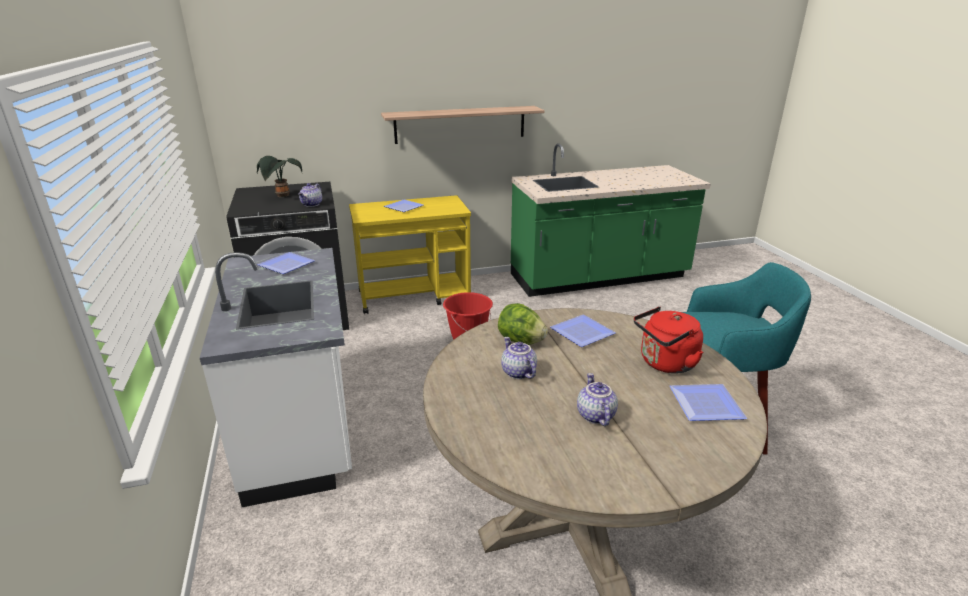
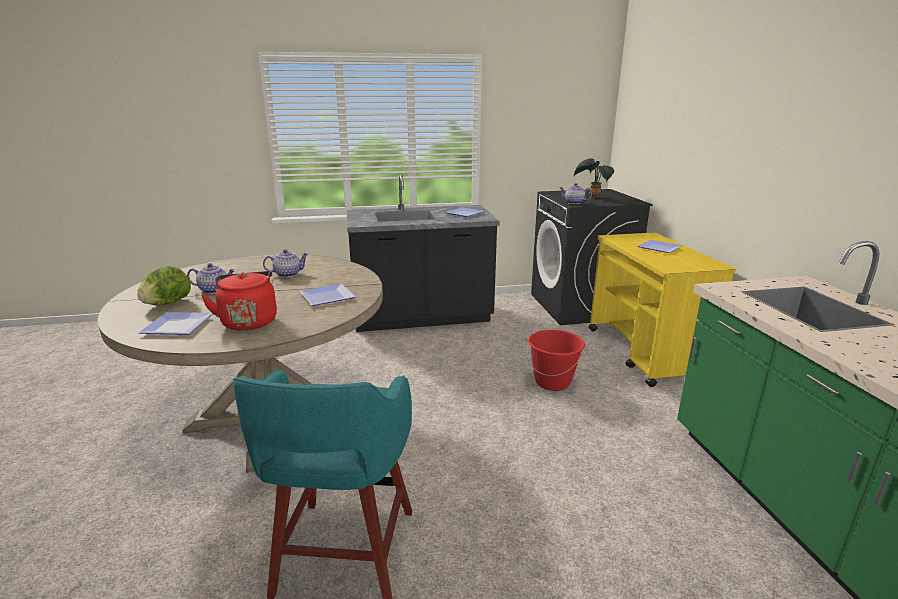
camera: 95 degrees right, 5 degrees down
white counter [200,248,352,507] -> black counter [347,175,500,332]
shelf [381,106,545,144] -> none
lettuce [498,303,548,345] -> lettuce moved to [137,266,191,305]

